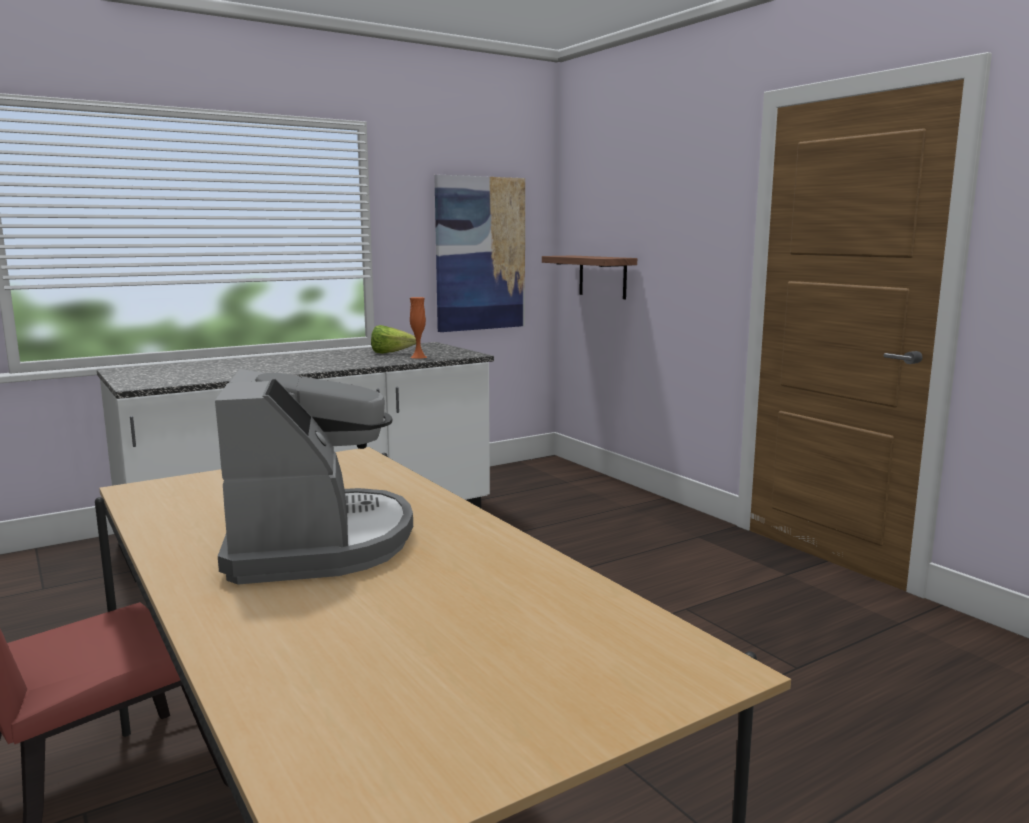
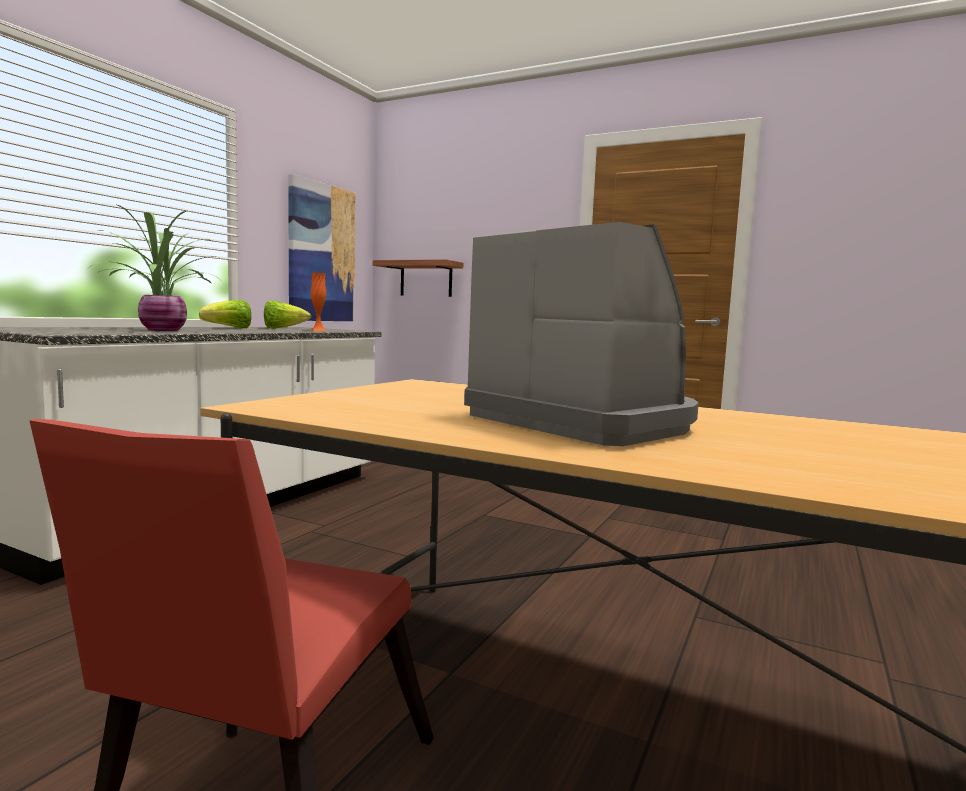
camera: 30 degrees left, 5 degrees down
none -> potted plant [86,205,219,331]
none -> lettuce [199,300,251,329]

